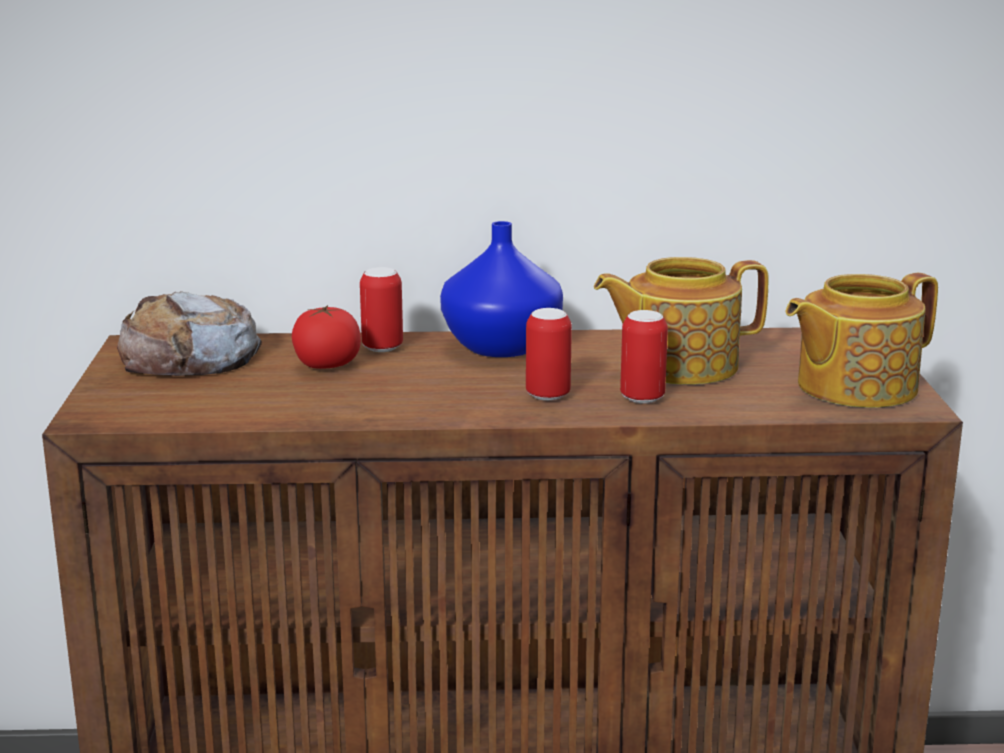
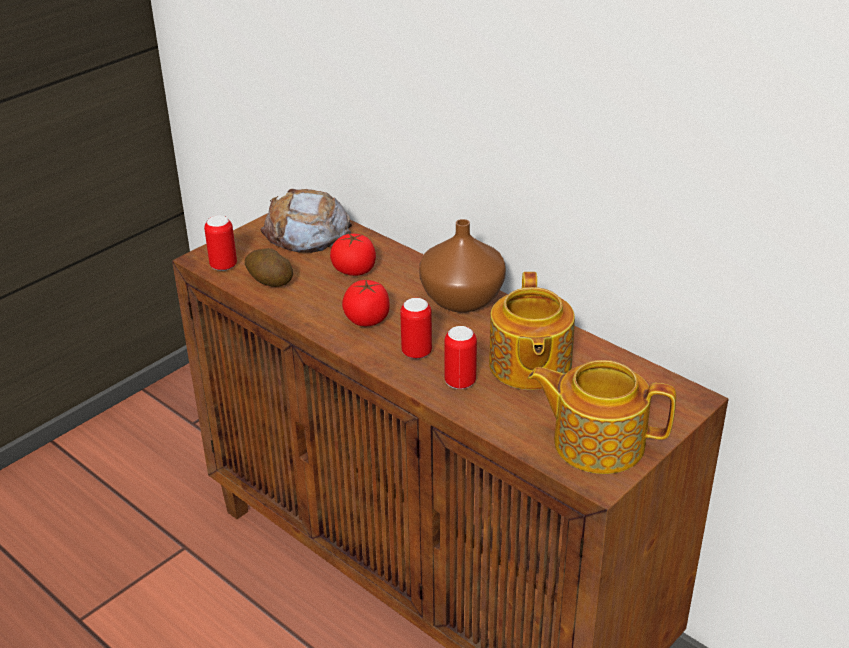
camera: 45 degrees right, 15 degrees up
can [360,267,403,352] -> can moved to [204,215,237,271]
blue vase [440,221,563,357] -> brown vase [419,219,506,312]
teapot [594,257,768,385] -> teapot turned 120 degrees counterclockwise [489,272,575,390]
none -> potato [245,248,293,287]
none -> tomato [342,280,390,326]

